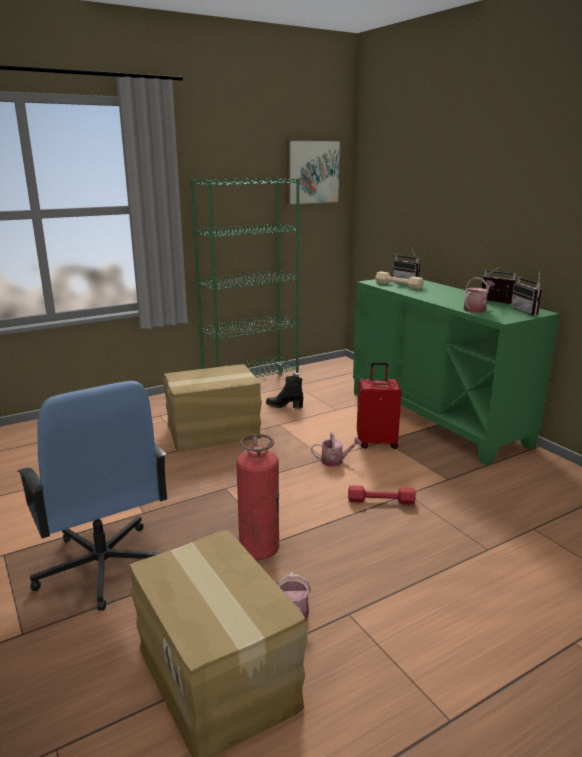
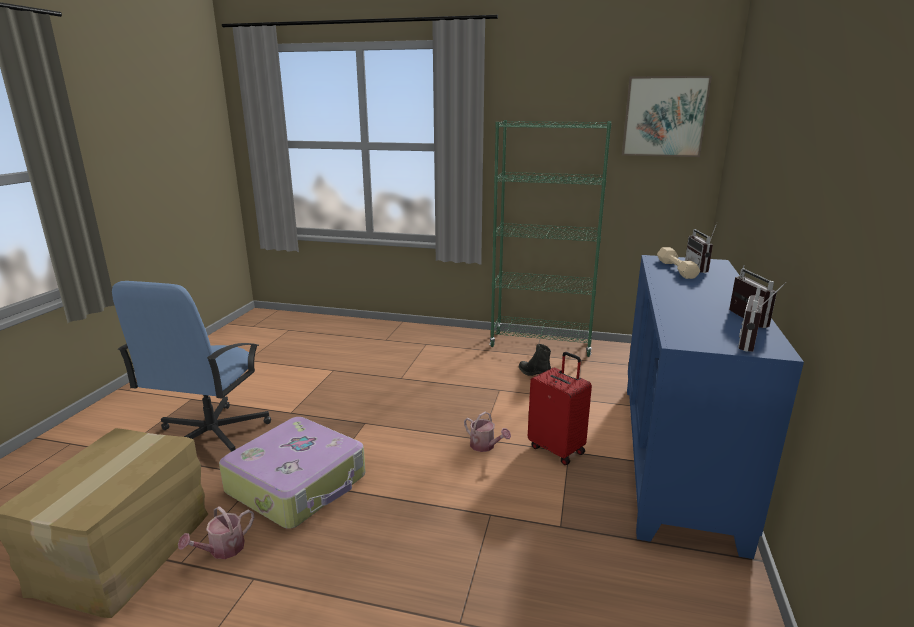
camera: 45 degrees right, 0 degrees up
cardboard box [163,364,262,452] -> none
fire extinguisher [236,434,279,560] -> suitcase [219,417,366,529]
red dumbbell [348,485,416,505] -> none
green cabinet [353,279,559,465] -> blue cabinet [627,255,804,559]
watering can [463,277,495,313] -> none

